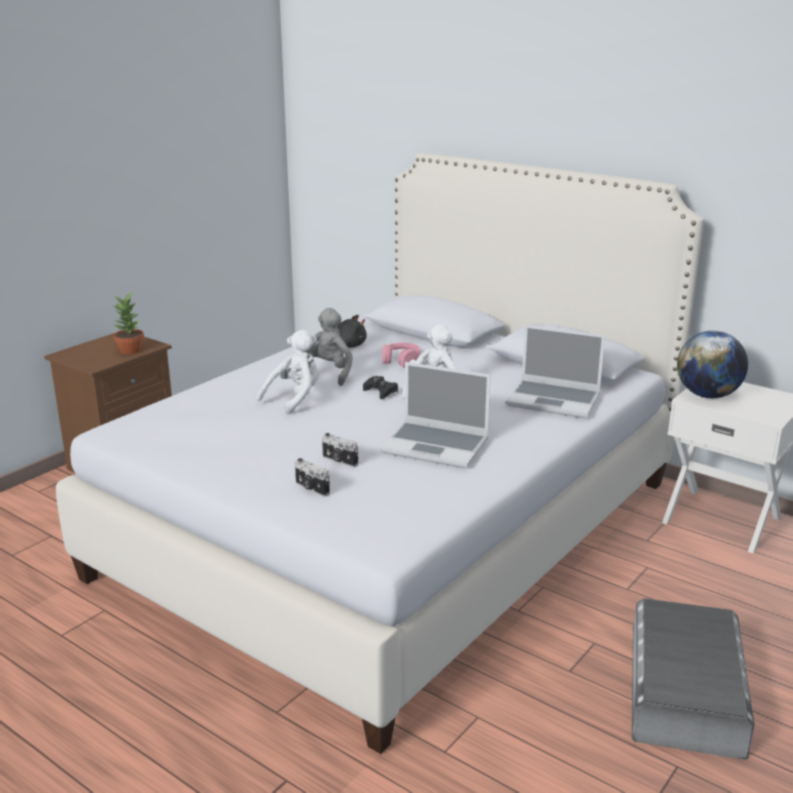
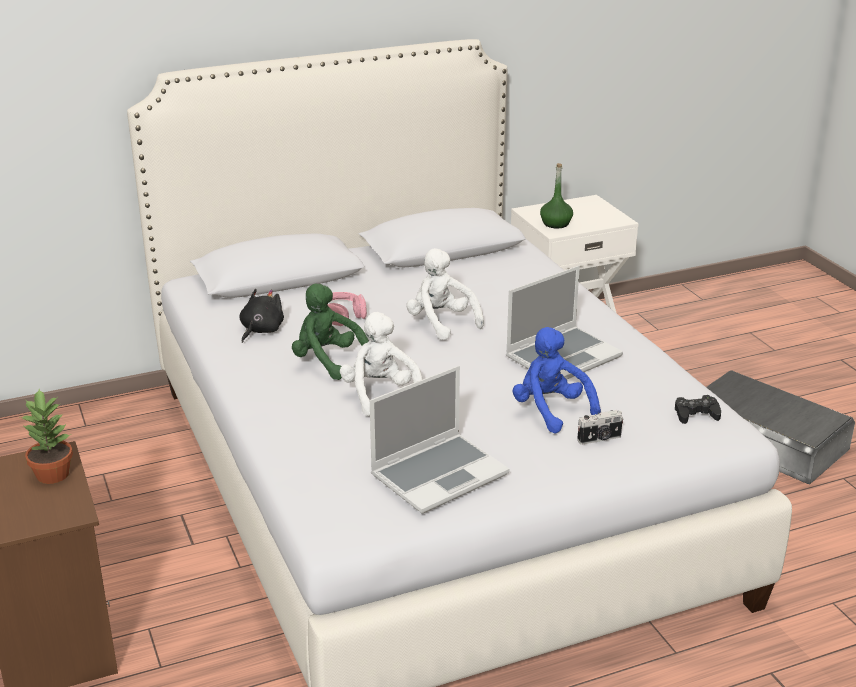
camera: 60 degrees left, 5 degrees up
grey plush toy [310,308,353,386] -> green plush toy [292,284,369,380]
camera [322,433,358,467] -> blue plush toy [513,327,601,434]
black game controller [363,376,398,399] -> black game controller moved to [675,395,721,424]
laptop [506,325,605,418] -> laptop moved to [370,366,510,514]
globe [677,331,748,398] -> green bottle [540,163,573,228]

